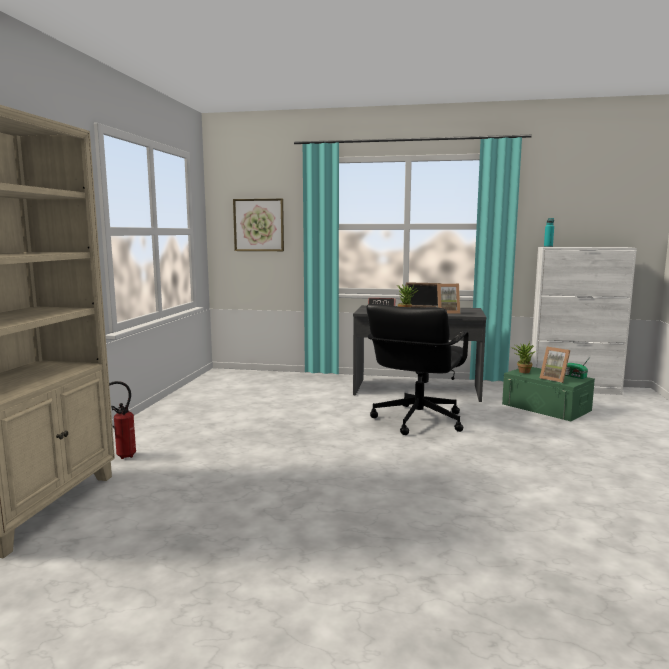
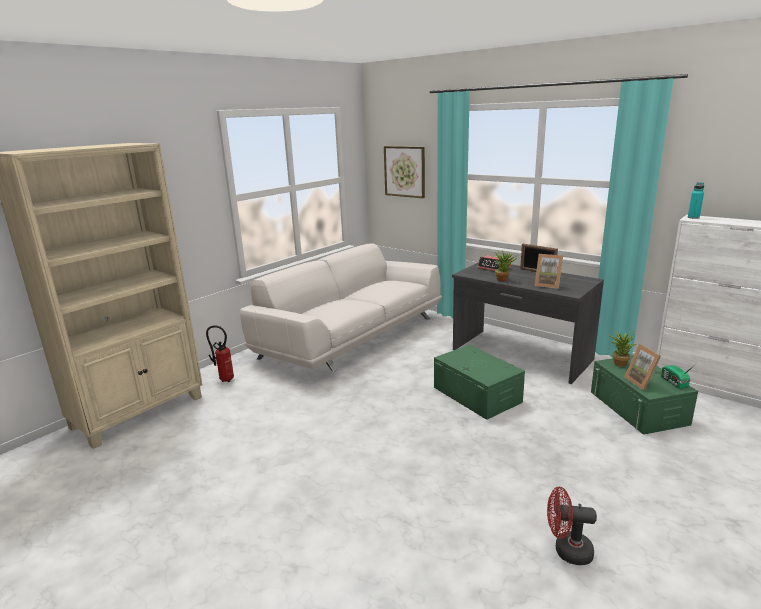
camera: 30 degrees right, 10 degrees up
black office chair [366,304,469,435] -> green storage box [434,345,525,420]
none -> white sofa [240,243,442,372]
none -> red fan [547,487,597,565]

